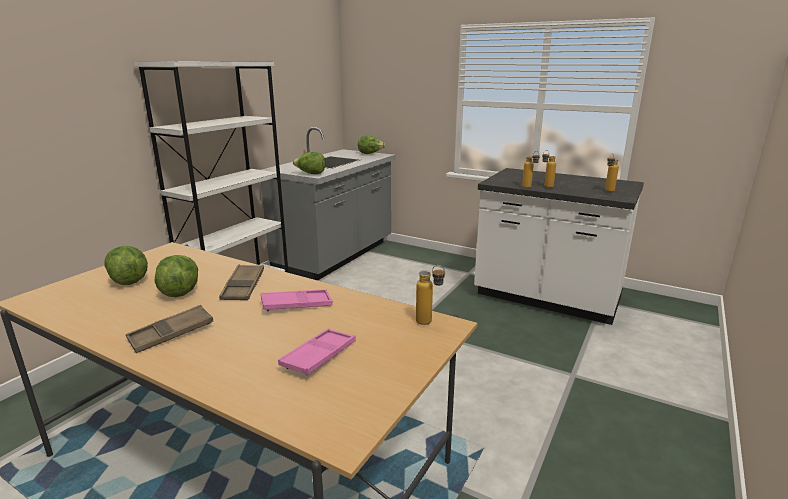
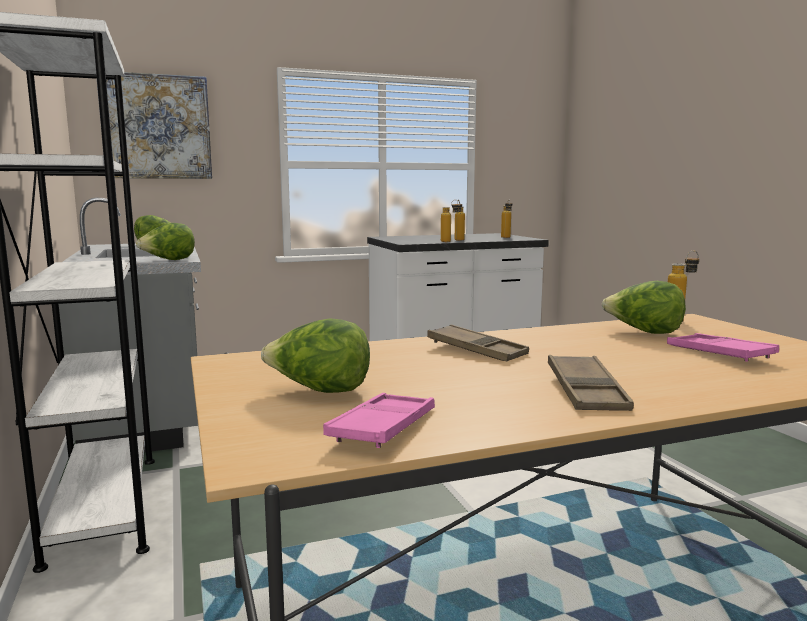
camera: 50 degrees left, 10 degrees down
lettuce [155,255,198,297] -> lettuce moved to [602,281,686,334]
pink tray [261,289,333,311] -> pink tray moved to [323,393,435,448]
none -> picture [97,72,212,179]

